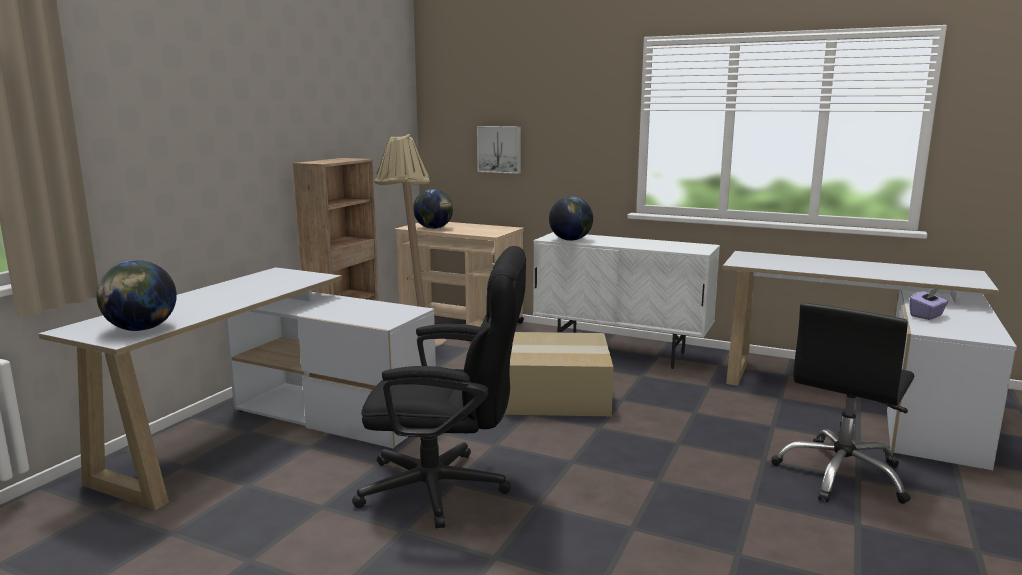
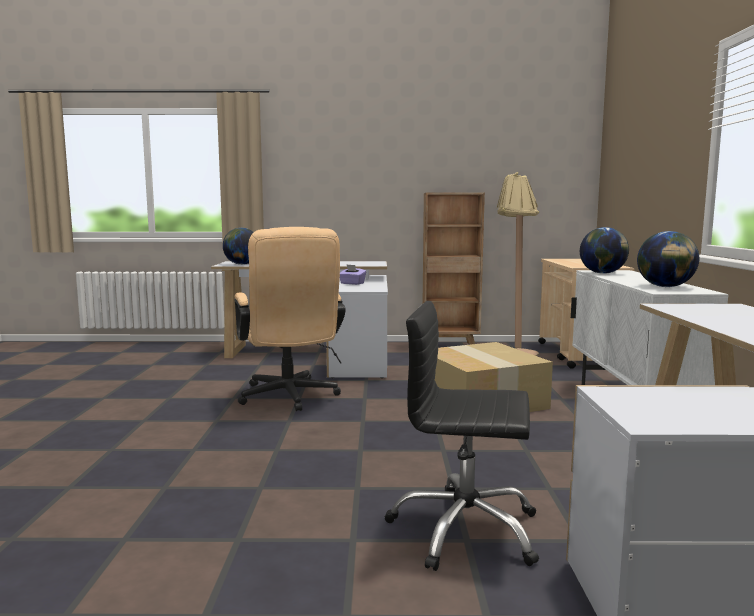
camera: 65 degrees right, 5 degrees down
black office chair [352,246,526,528] -> beige office chair [234,227,346,411]
globe [413,189,453,229] -> globe moved to [637,231,699,287]
picture [477,126,521,174] -> none
purple tissue box [909,288,948,320] -> purple tissue box moved to [340,264,366,285]

